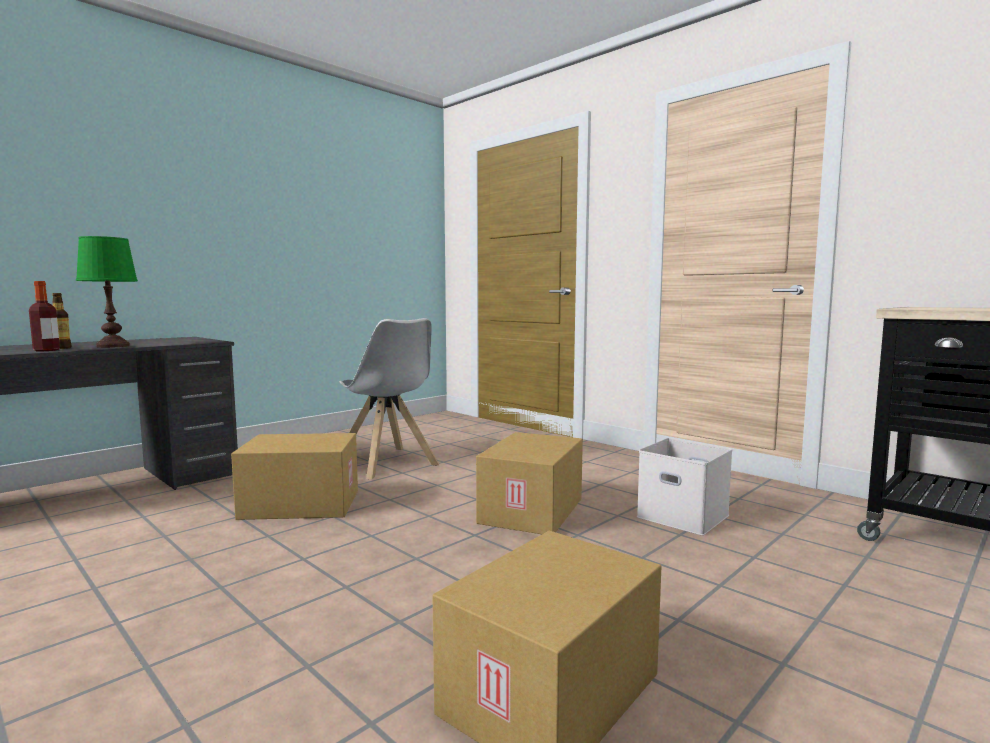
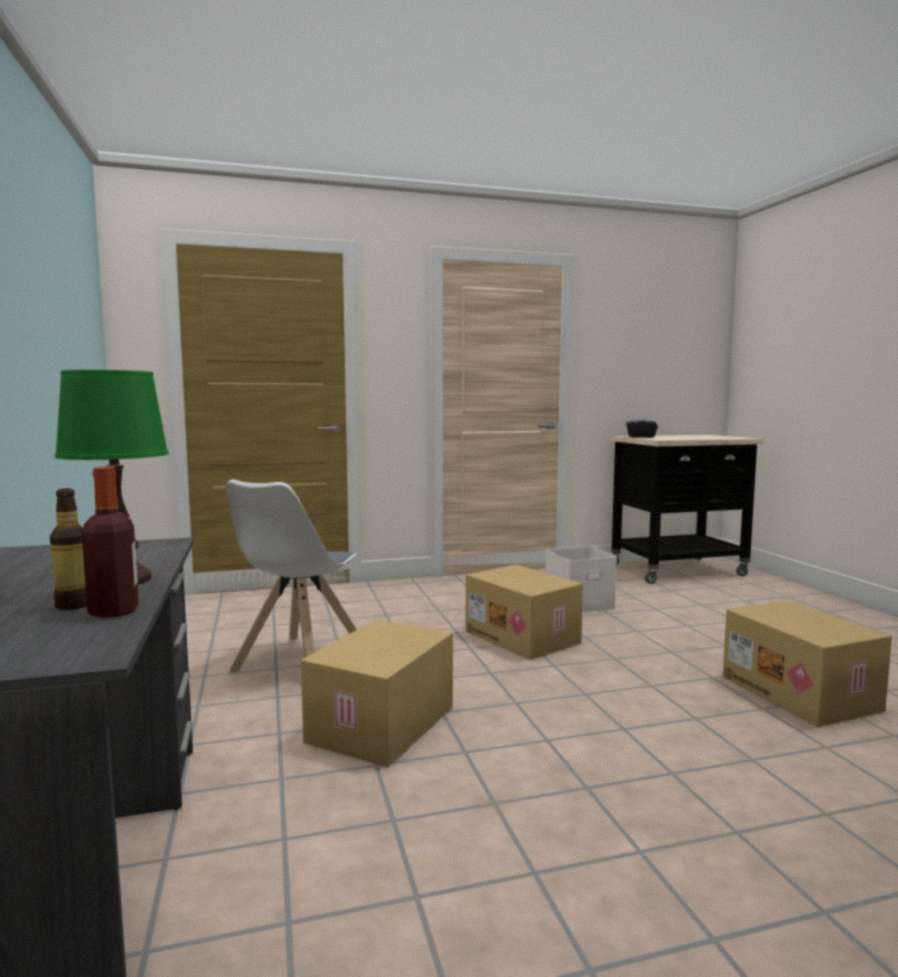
camera: 60 degrees left, 0 degrees up
chair [339,318,439,479] -> chair turned 120 degrees clockwise [225,479,357,672]
none -> black tissue box [626,415,658,438]

